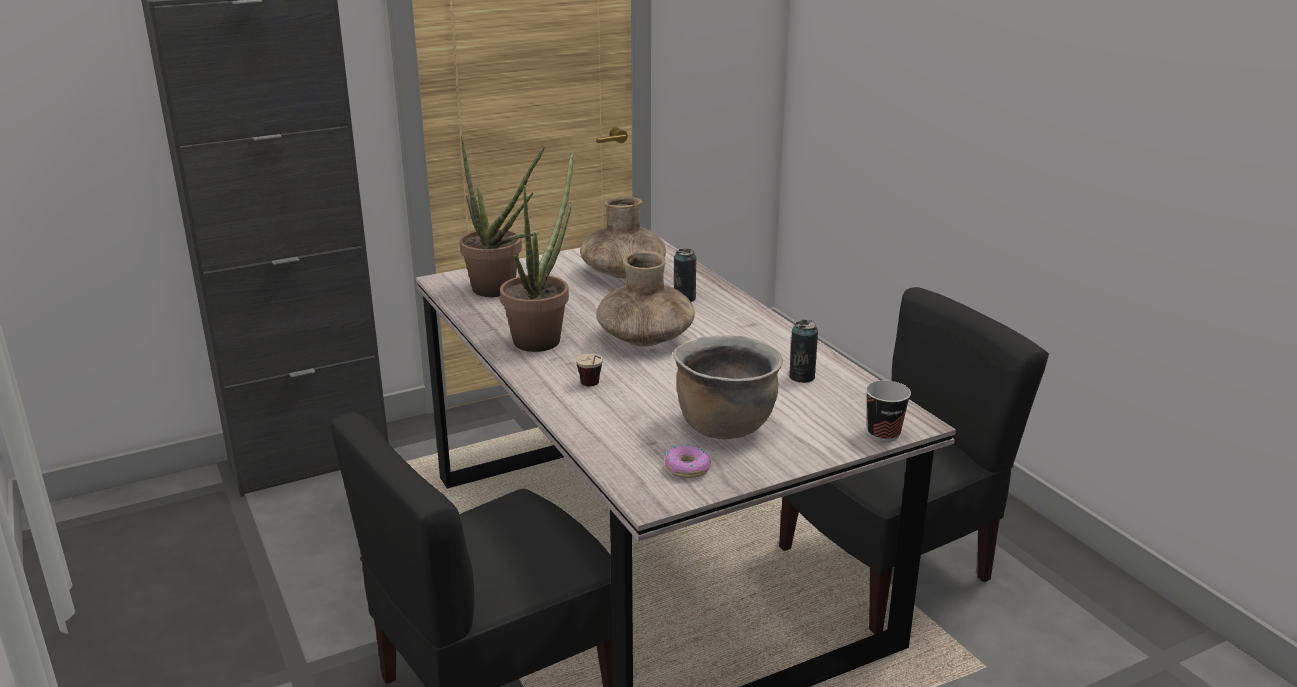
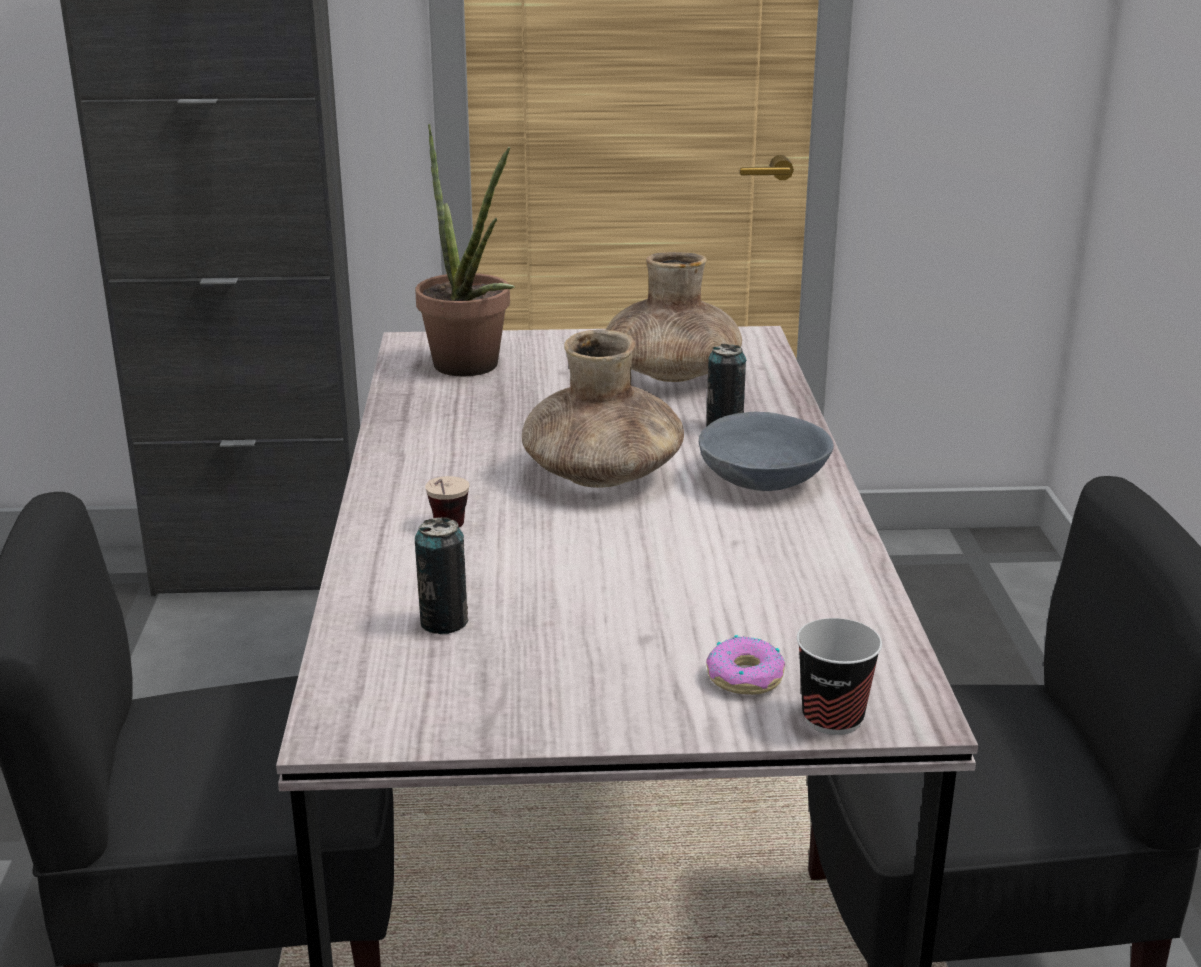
camera: 25 degrees right, 0 degrees up
potted plant [500,151,573,352] -> none
donut [665,445,711,478] -> donut moved to [706,635,785,695]
brown cooking pot [673,335,783,439] -> none
can [789,320,818,383] -> can moved to [415,517,469,634]
none -> grey bowl [699,411,834,491]

